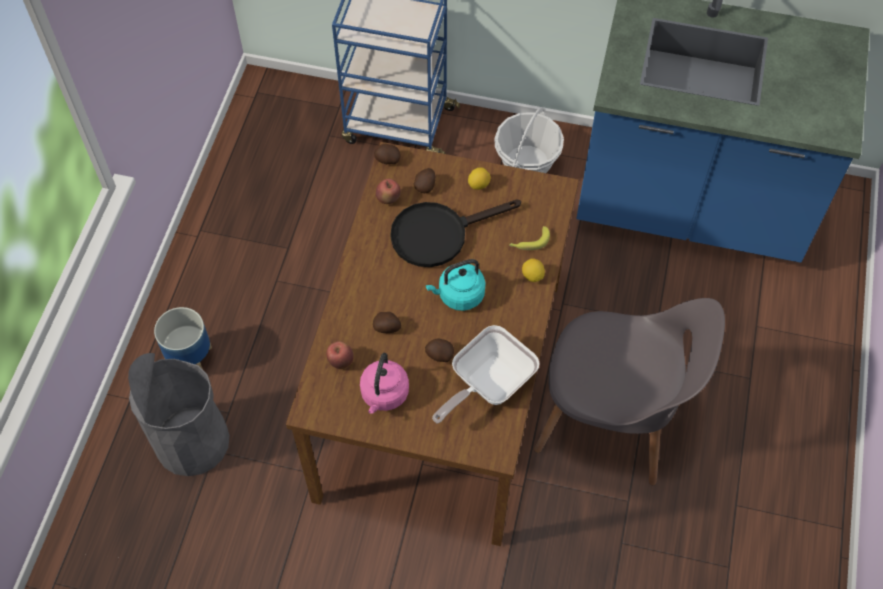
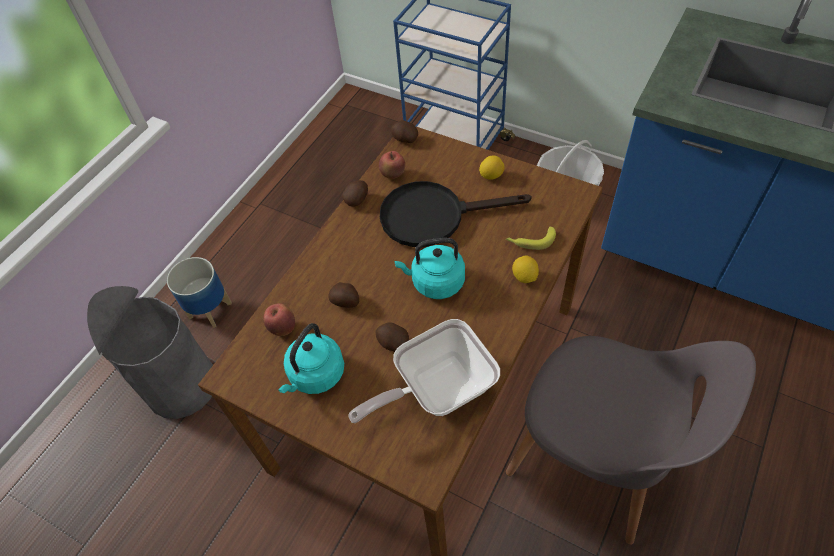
camera: 20 degrees right, 5 degrees down
pink kettle [360,353,409,414] -> turquoise kettle [278,323,344,394]
potato [413,168,436,193] -> potato moved to [342,180,368,206]

